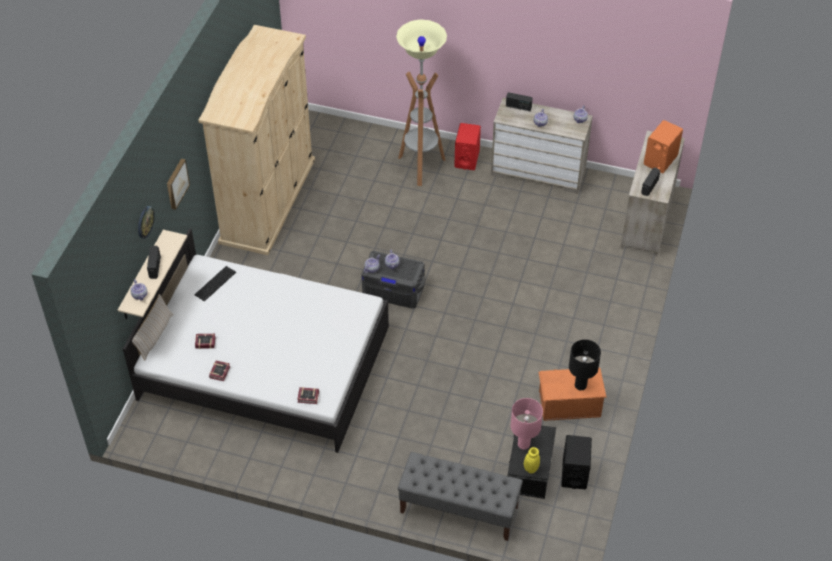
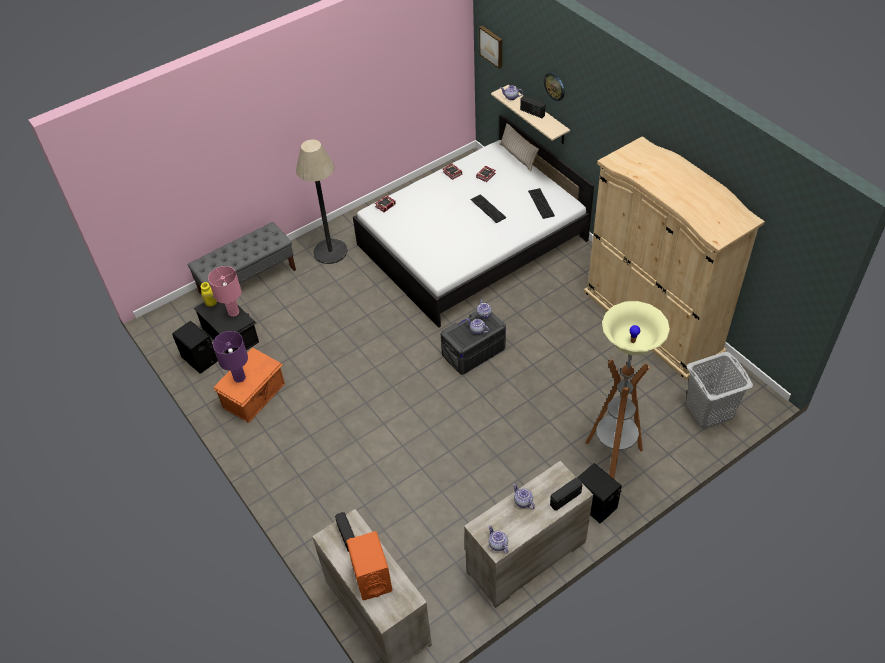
camera: 130 degrees right, 0 degrees up
picture [167,158,190,210] -> picture moved to [479,26,502,69]
red speaker [454,123,481,170] -> black speaker [577,463,622,523]
black table lamp [569,339,601,391] -> purple table lamp [213,331,248,383]
none -> floor lamp [296,140,348,264]
none -> keyboard [471,194,506,223]
none -> grey laundry basket [686,352,753,429]

